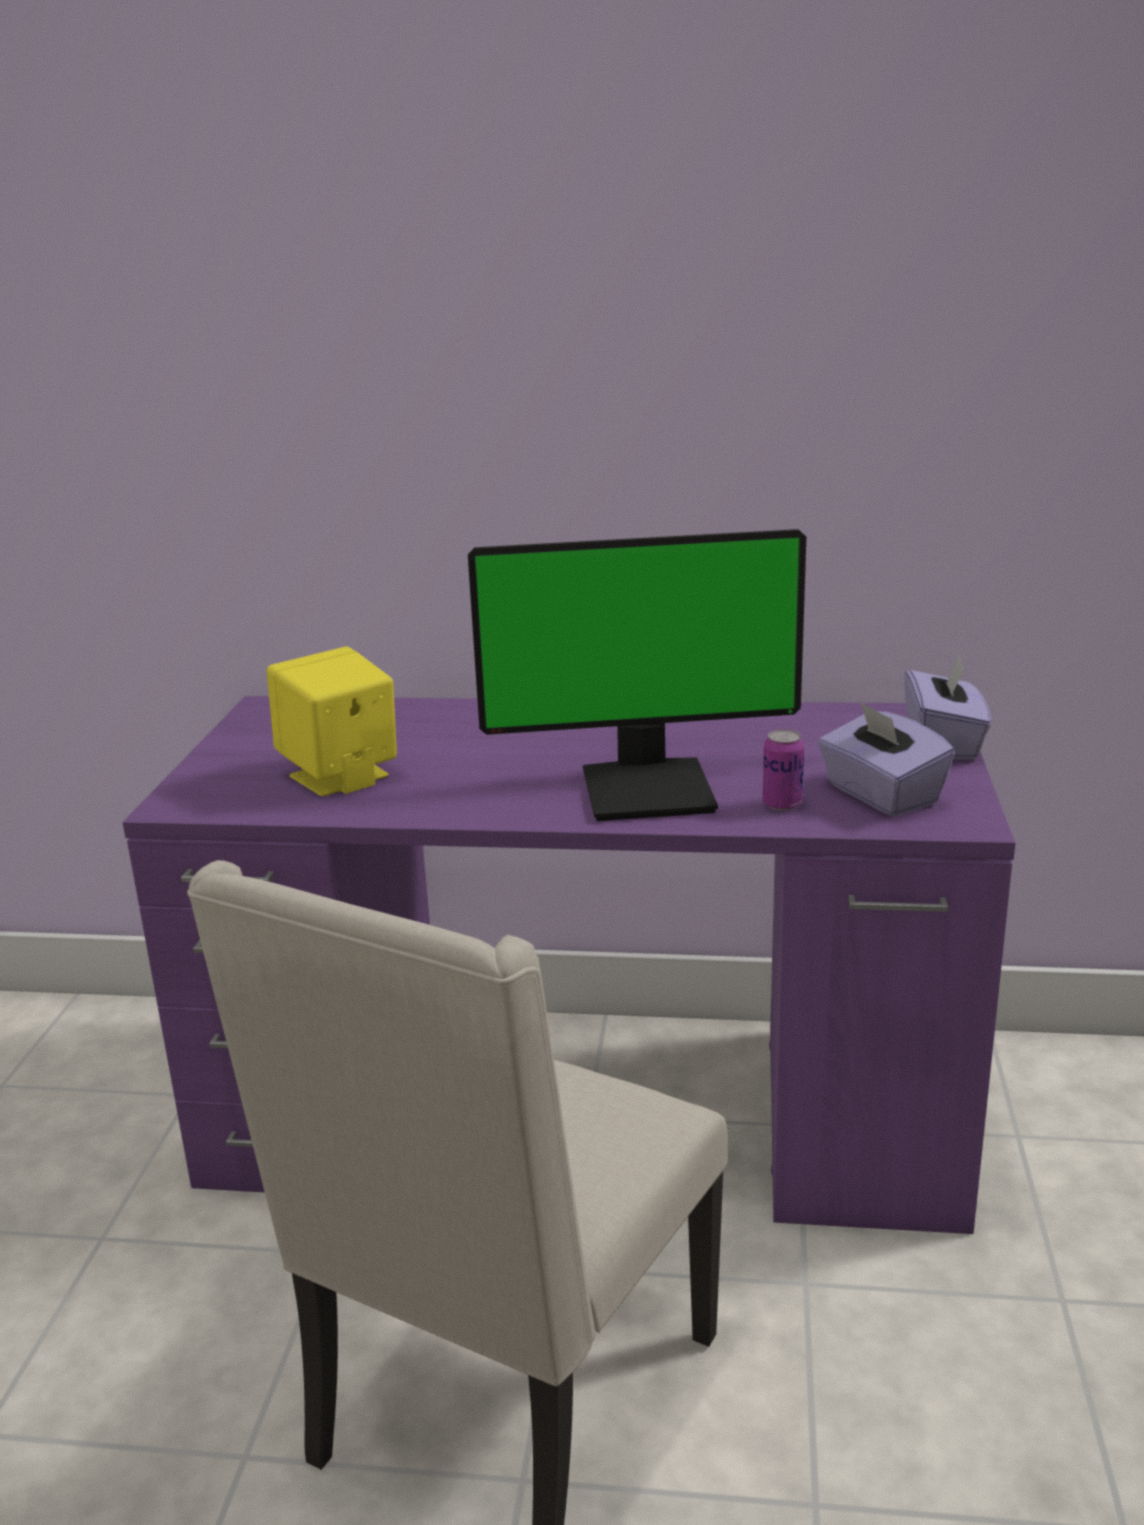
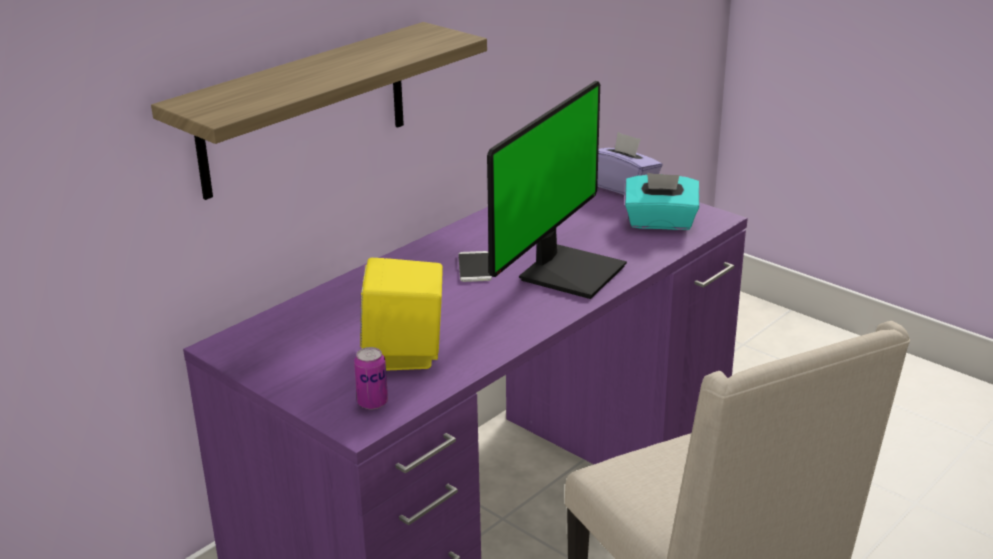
camera: 55 degrees left, 5 degrees up
can [763,729,804,811] -> can moved to [354,347,388,409]
purple tissue box [818,702,955,816] -> turquoise tissue box [625,173,699,230]
none -> shelf [151,22,487,200]
none -> phone [458,251,492,282]

